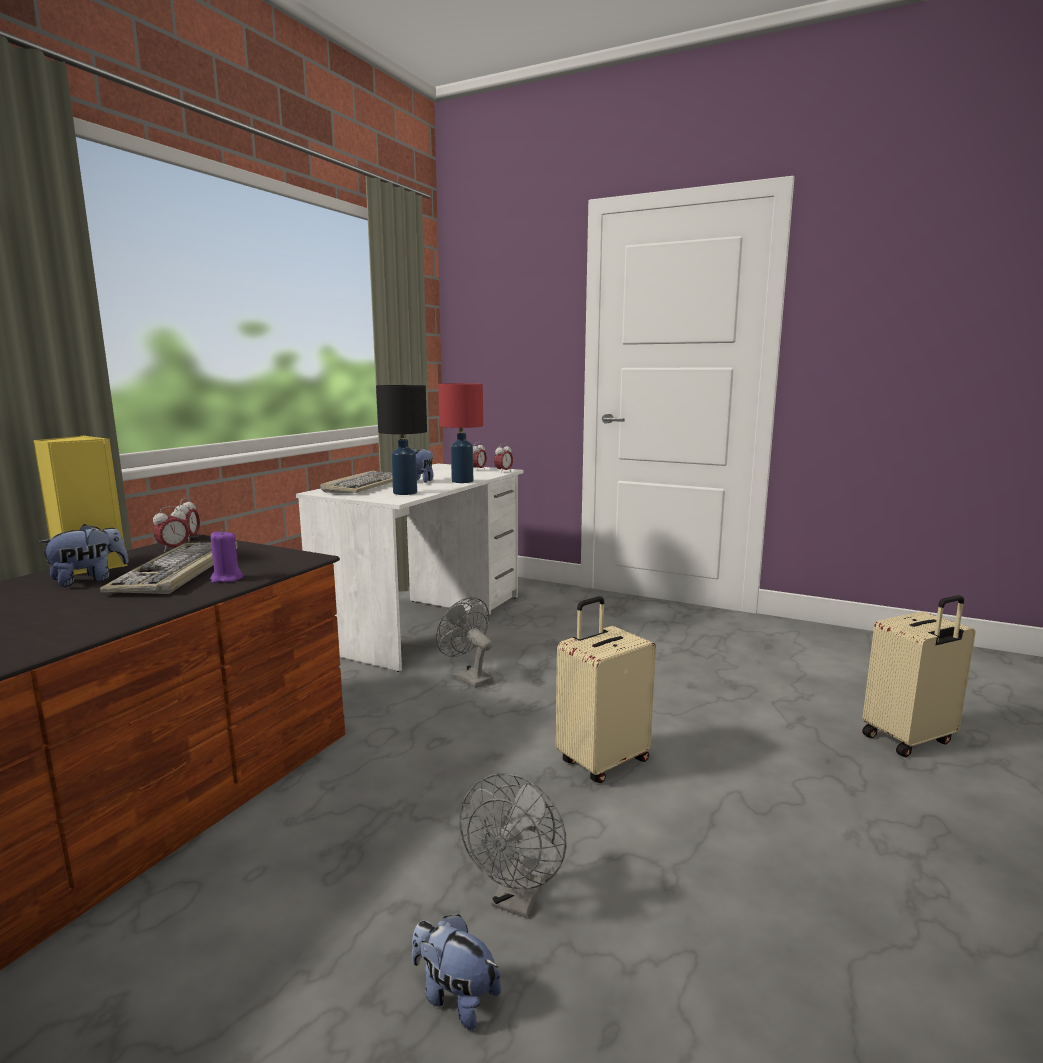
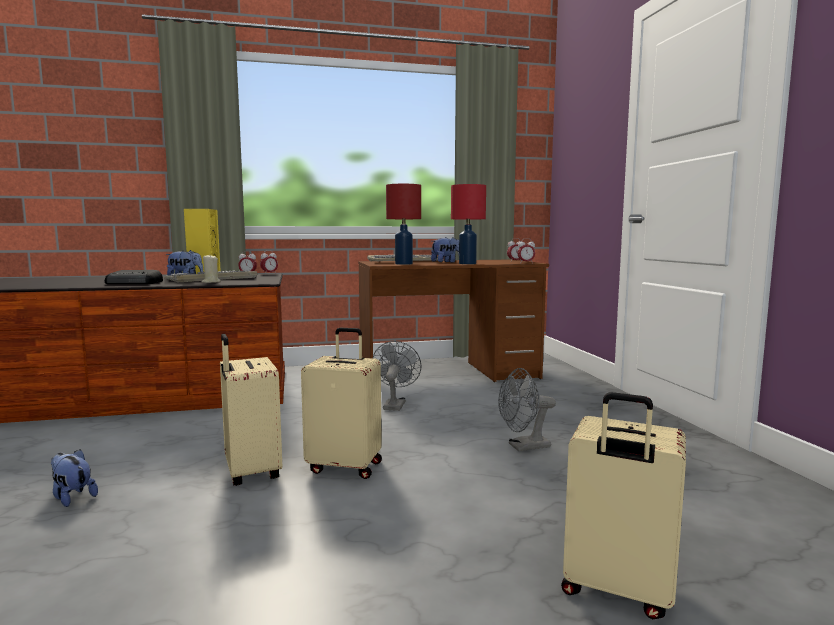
camera: 50 degrees right, 5 degrees down
purple candle [210,530,243,583] -> beige candle [202,255,220,283]
white desk [296,463,524,672] -> brown desk [358,260,549,382]
black table lamp [376,385,427,495] -> red table lamp [386,184,421,265]
plush toy [412,914,501,1030] -> plush toy turned 45 degrees counterclockwise [51,449,98,507]
grey fan [459,773,566,918] -> grey fan moved to [498,368,556,451]
none -> radio [105,270,163,284]
none -> beige suitcase [220,334,282,486]

